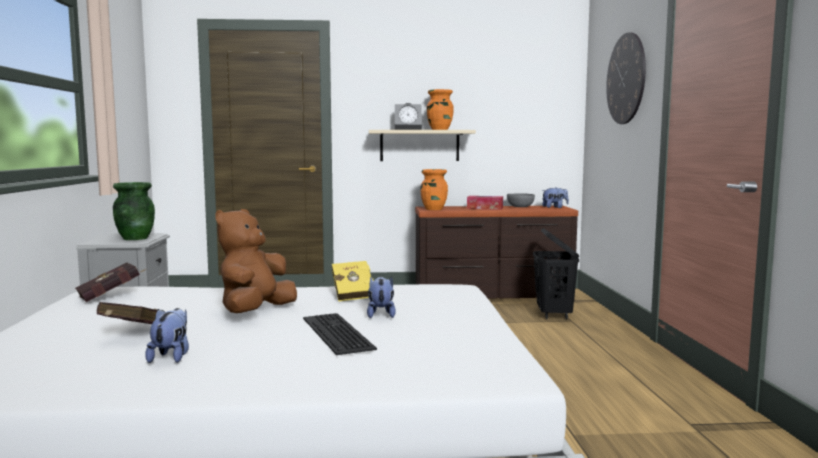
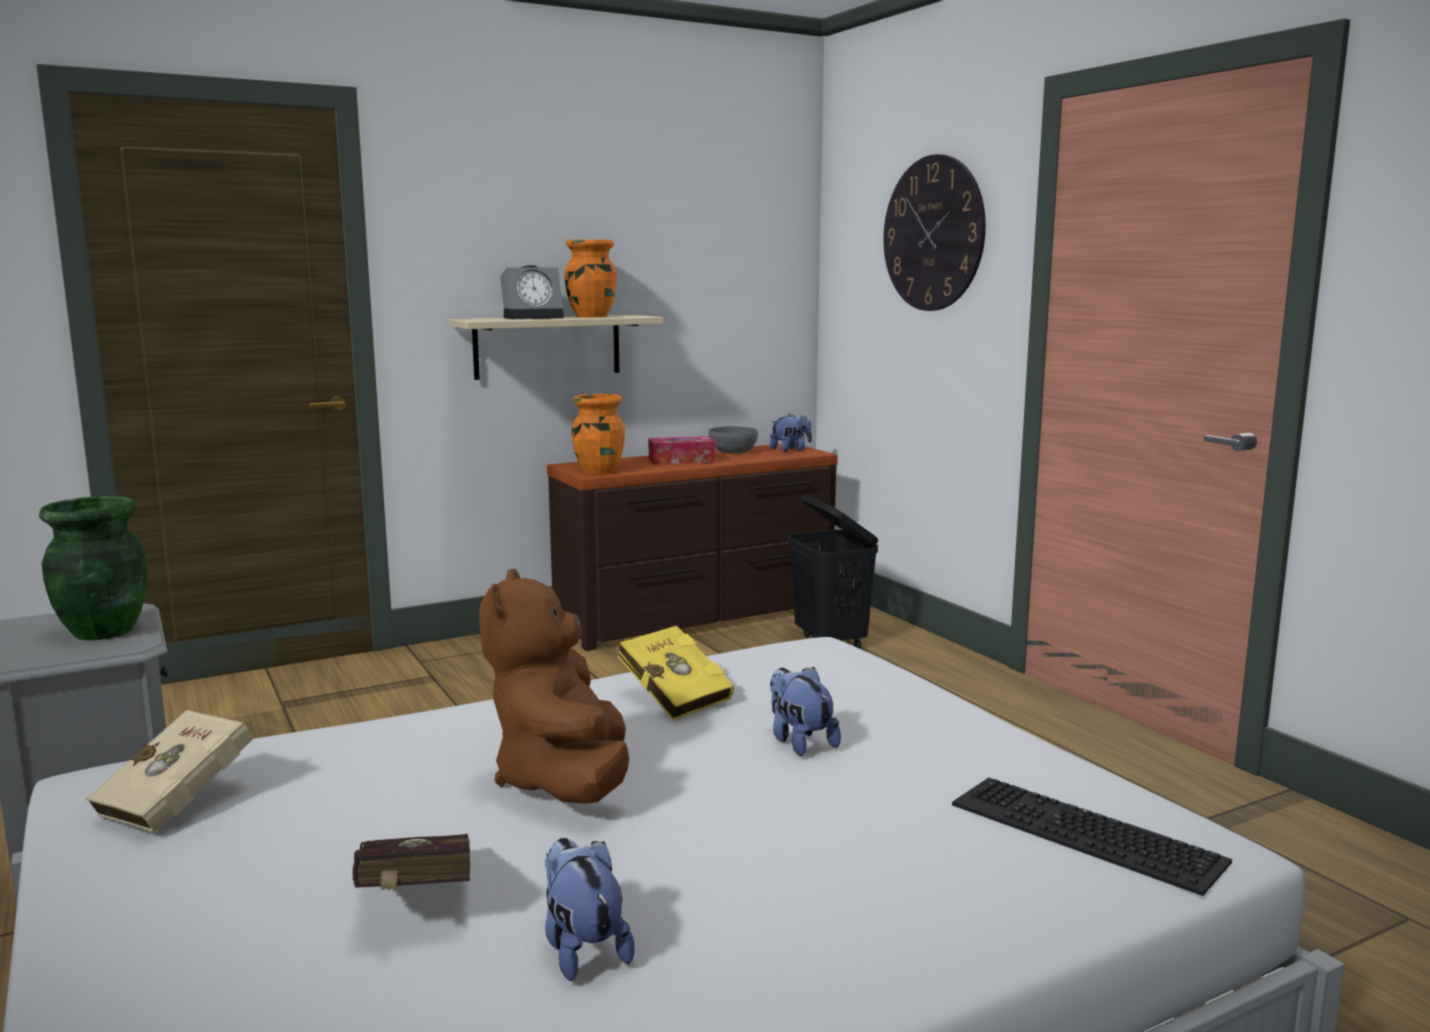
camera: 25 degrees left, 5 degrees up
red book [75,263,146,302] -> beige book [86,710,253,833]
keyboard [303,313,377,355] -> keyboard moved to [952,777,1232,896]

